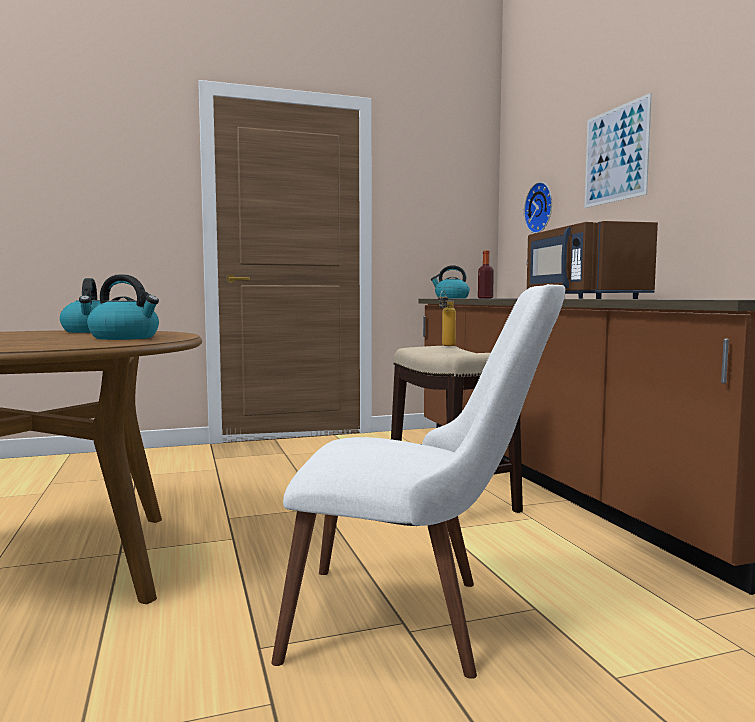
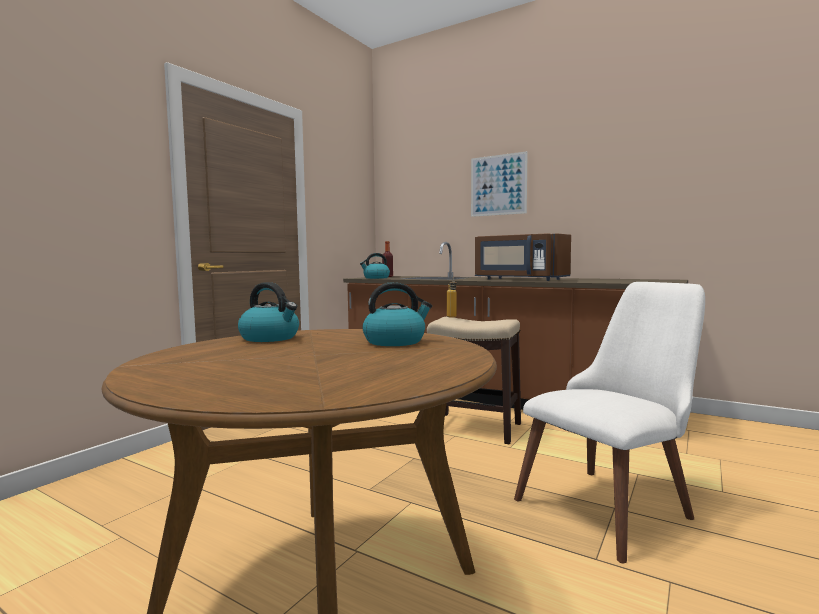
camera: 40 degrees left, 0 degrees up
wall clock [524,182,552,233] -> none

